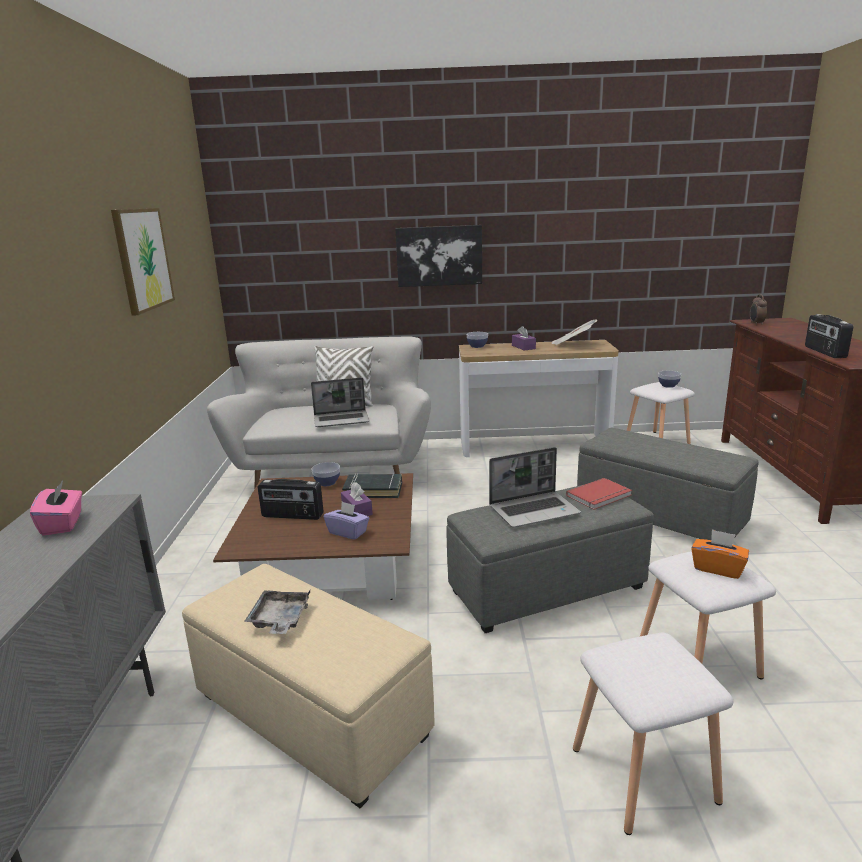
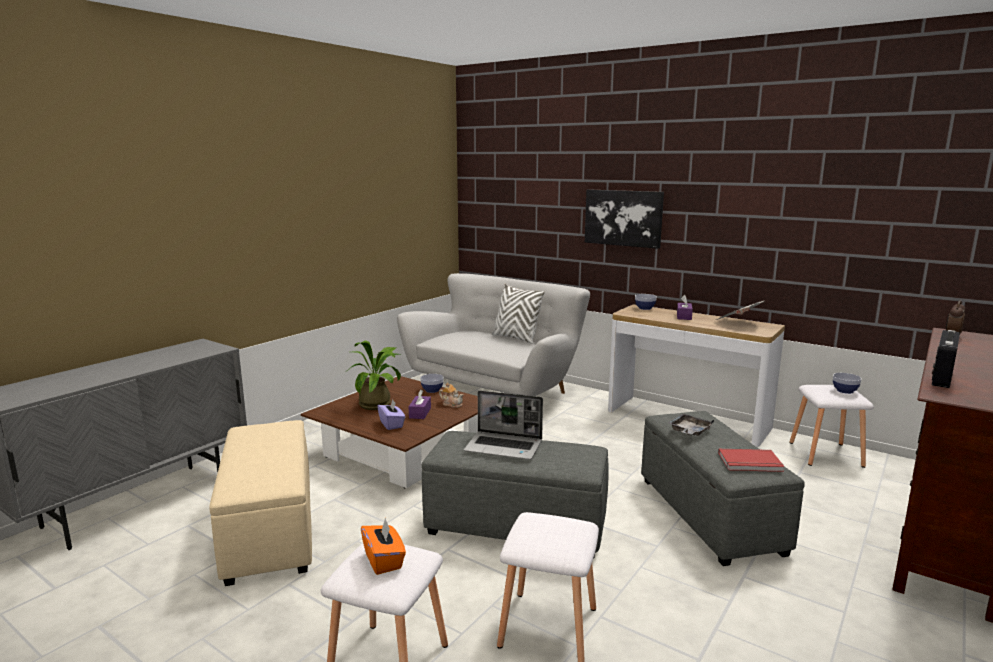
camera: 35 degrees right, 5 degrees down
pink tissue box [30,481,82,536] -> none
picture [111,208,175,316] -> none
grey tray [244,590,310,634] -> grey tray moved to [668,414,715,436]
radio [258,479,324,520] -> potted plant [347,340,401,410]
laptop [311,377,369,427] -> none
black book [342,473,402,498] -> teapot [439,382,464,408]
red book [566,478,632,510] -> red book moved to [718,449,785,472]
orange tissue box [691,529,749,579] -> orange tissue box moved to [361,517,406,575]

